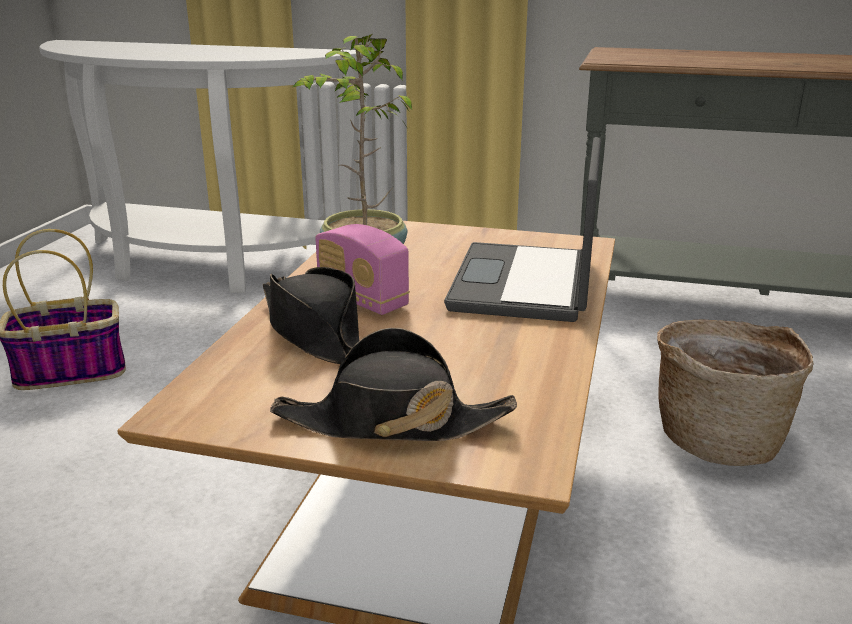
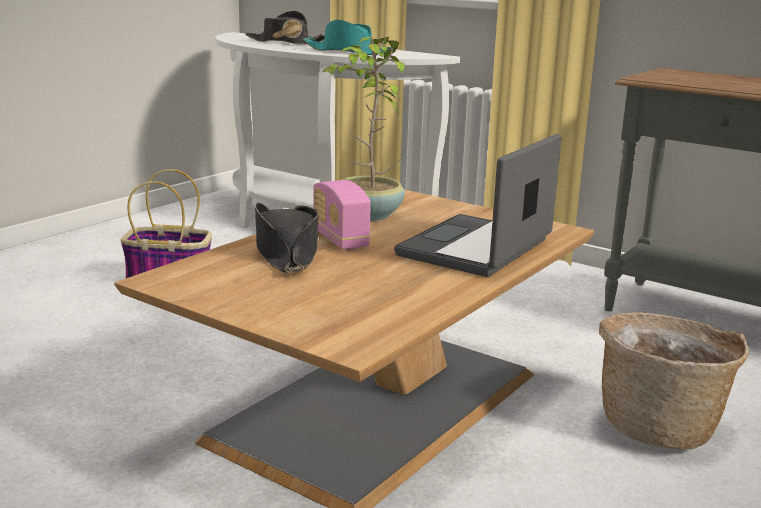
camera: 20 degrees right, 5 degrees down
black hat [270,328,517,441] -> black hat moved to [245,11,325,44]
none -> turquoise hat [302,20,392,55]

